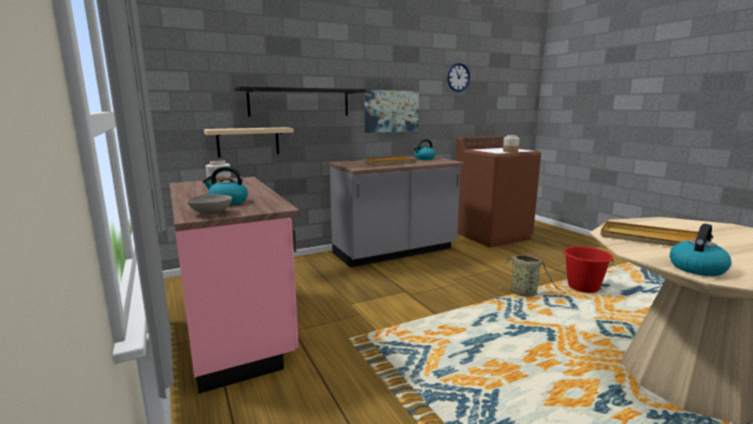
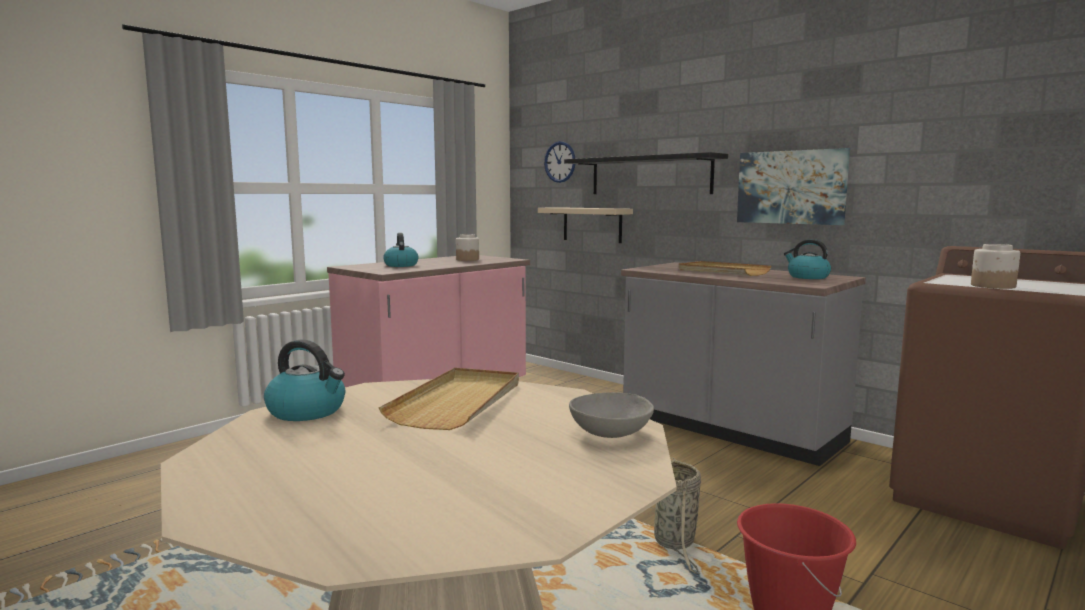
camera: 70 degrees right, 5 degrees down
grey bowl [187,194,232,214] -> grey bowl moved to [569,392,654,438]
wall clock [447,63,470,92] -> wall clock moved to [544,141,575,183]

